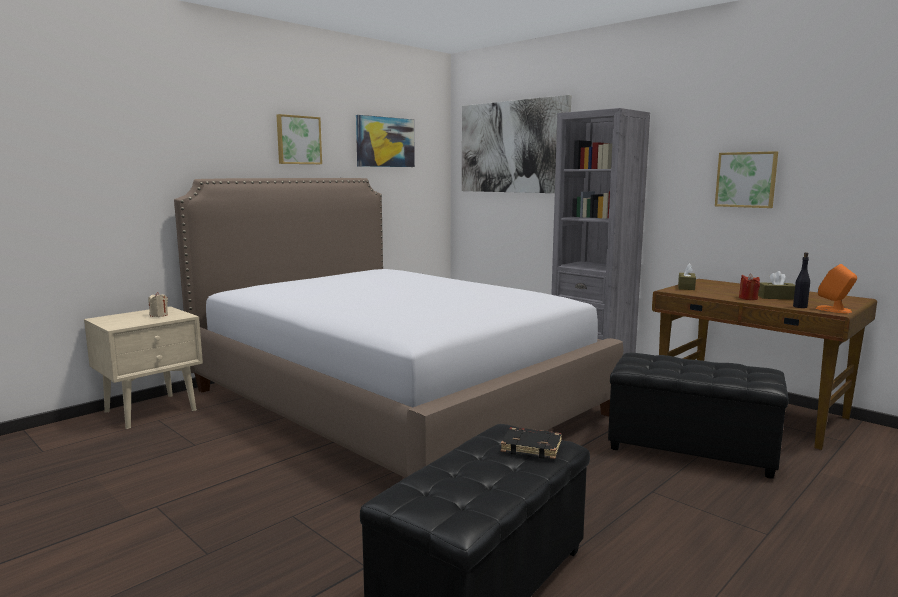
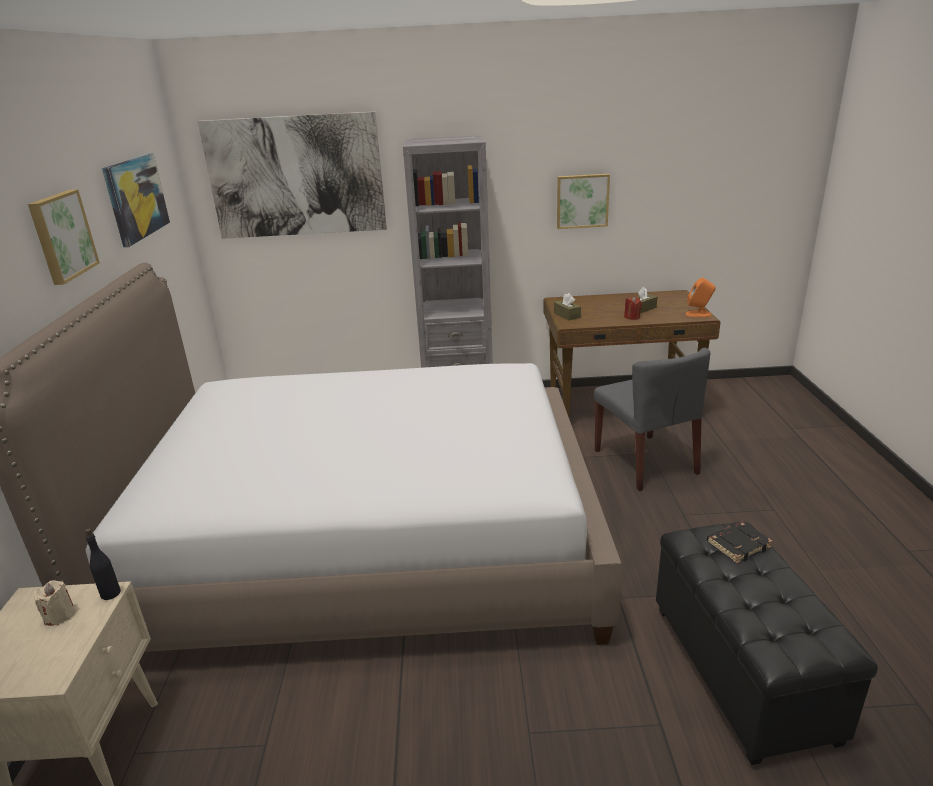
camera: 45 degrees left, 15 degrees up
black ottoman [608,353,789,479] -> grey chair [594,348,710,491]
black bottle [793,252,810,308] -> black bottle moved to [85,529,121,600]

